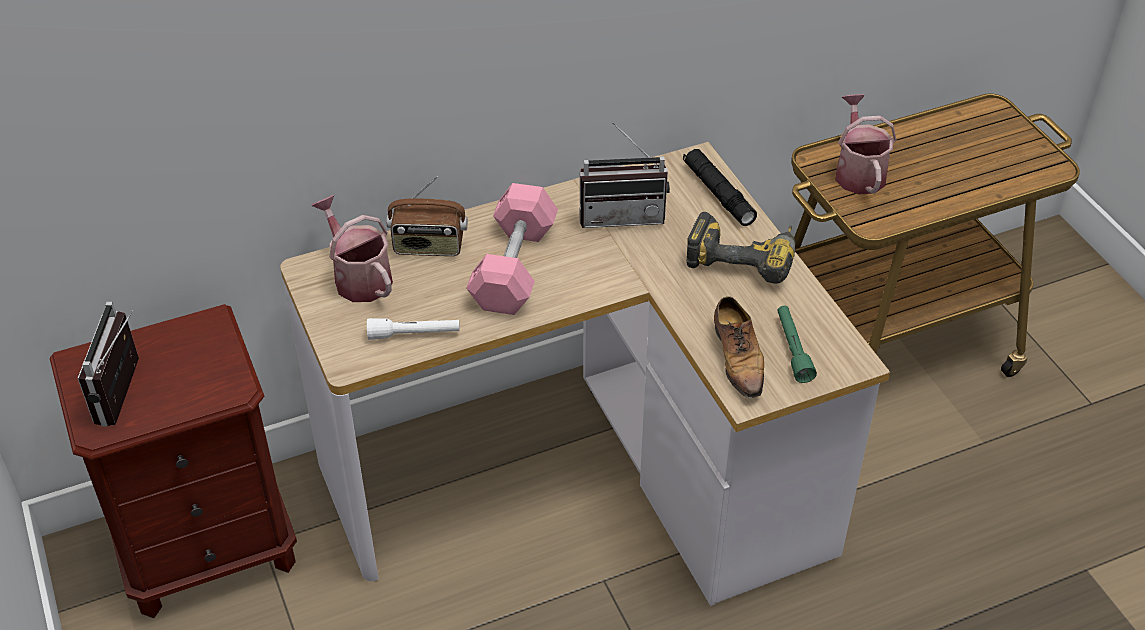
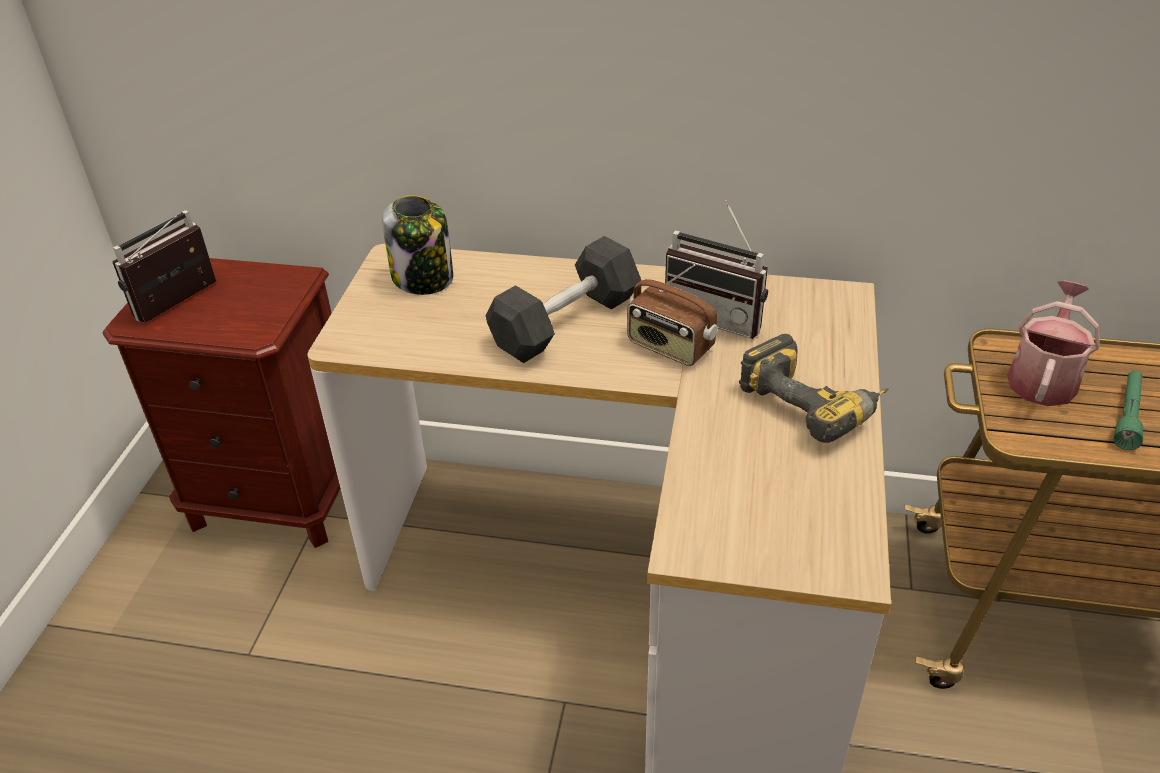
camera: 35 degrees right, 5 degrees down
watering can [311,195,393,302] -> jar [382,195,453,295]
white flashlight [367,318,460,340] -> none
radio [387,176,468,256] -> radio moved to [627,264,718,366]
pink dumbbell [466,183,558,315] -> grey dumbbell [485,236,642,363]
black flashlight [683,149,757,226] -> none
shoe [714,296,764,400] -> none
green flashlight [777,306,817,383] -> green flashlight moved to [1113,371,1143,450]

